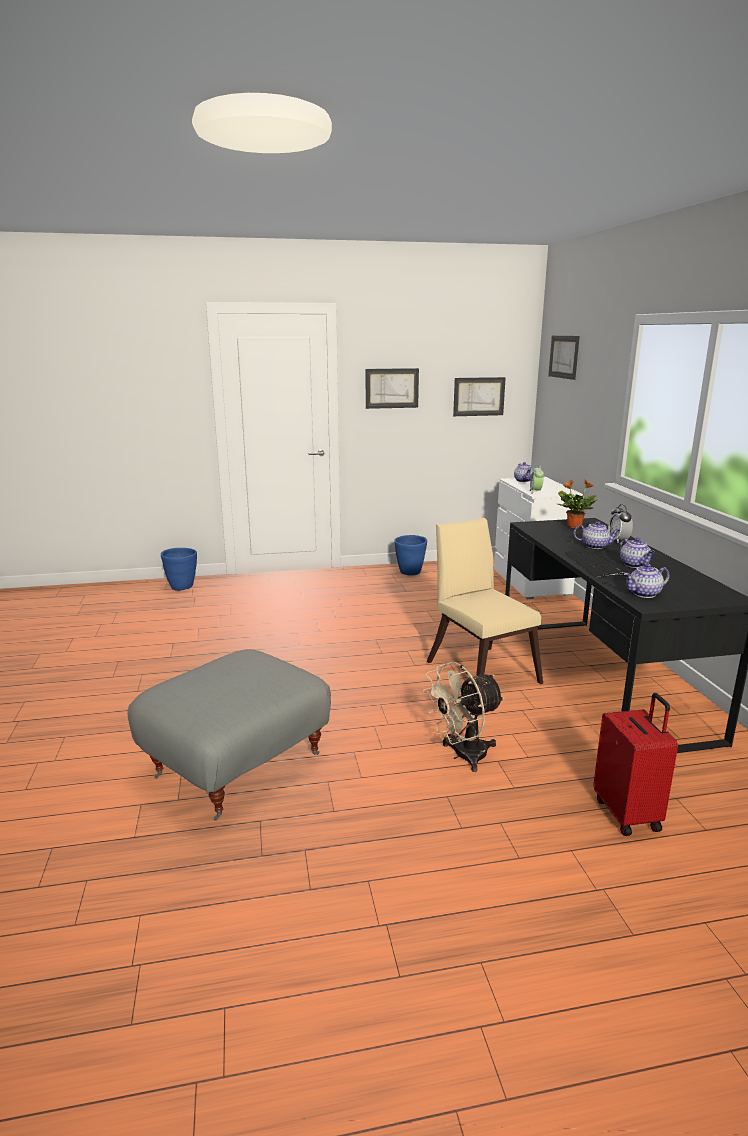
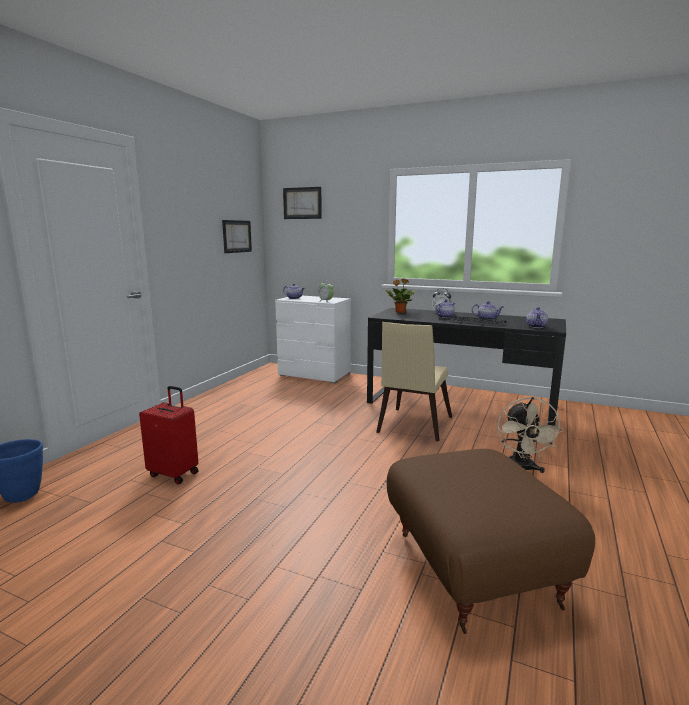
camera: 55 degrees left, 5 degrees down
grey ottoman [127,649,331,821] -> brown ottoman [387,449,595,634]
picture [366,368,419,409] -> none
blue planter [394,535,427,576] -> none
beige chair [427,518,543,684] -> beige chair turned 75 degrees counterclockwise [376,322,452,442]
red suitcase [593,693,678,836] -> red suitcase moved to [139,386,199,484]

